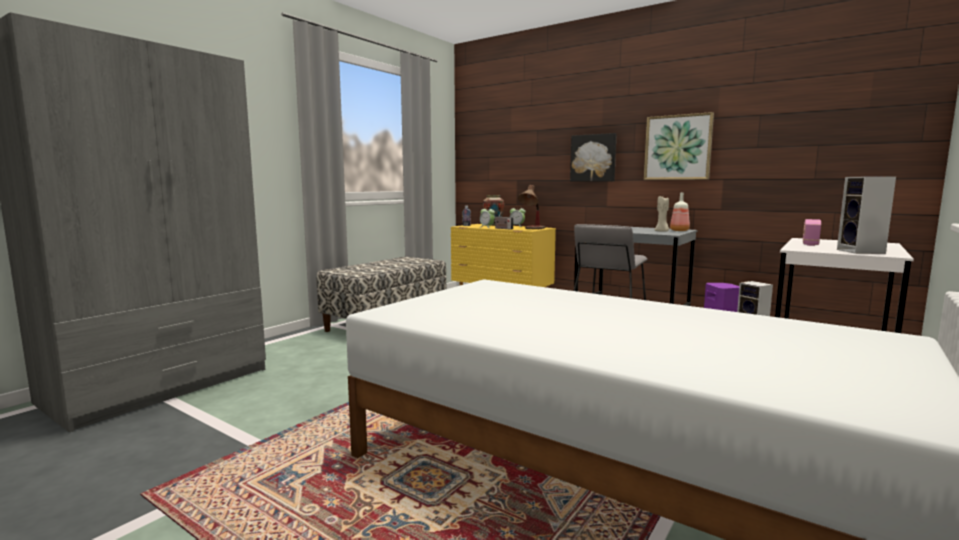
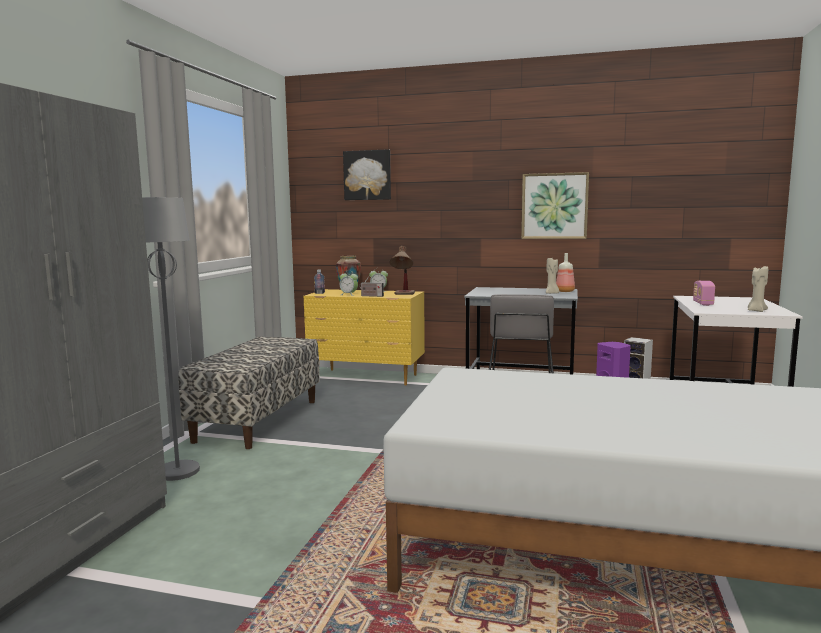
camera: 20 degrees left, 0 degrees up
picture [570,133,617,182] -> picture moved to [343,149,391,200]
speaker [837,176,896,254] -> beige candle [748,266,768,312]
none -> grey floor lamp [142,197,200,481]

